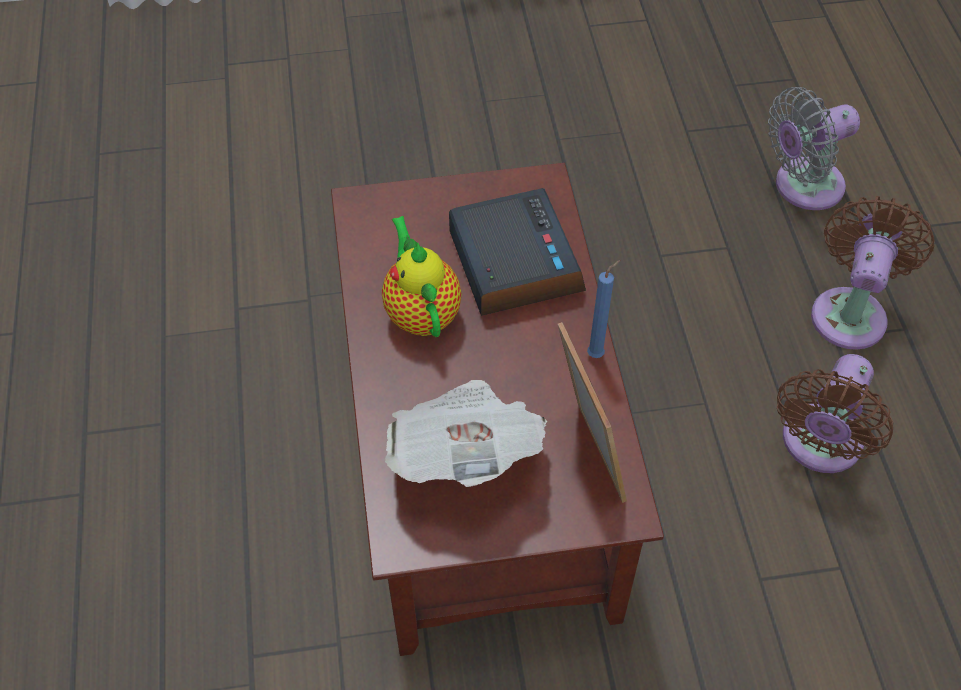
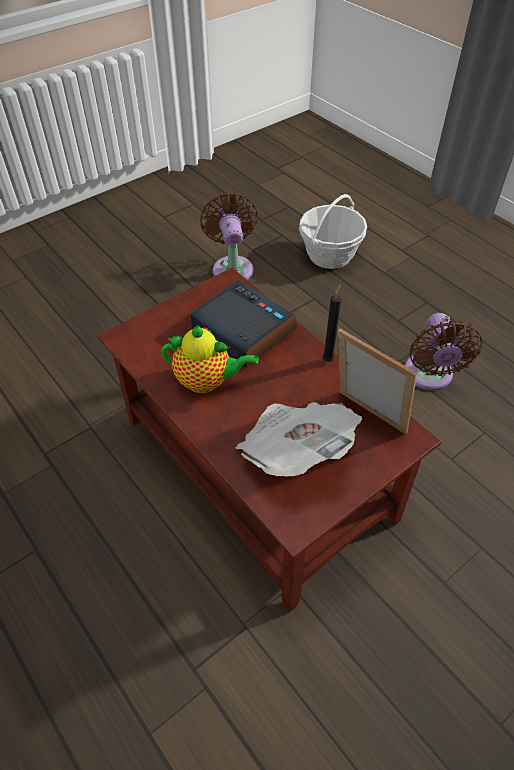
camera: 30 degrees left, 5 degrees down
teapot [382,216,462,337] -> teapot turned 150 degrees clockwise [161,326,259,393]
blue candle [587,260,620,358] -> black candle [323,284,341,362]
grey fan [768,87,860,210] -> basket [299,194,367,269]
brown fan [811,196,935,350] -> brown fan moved to [200,192,258,280]

